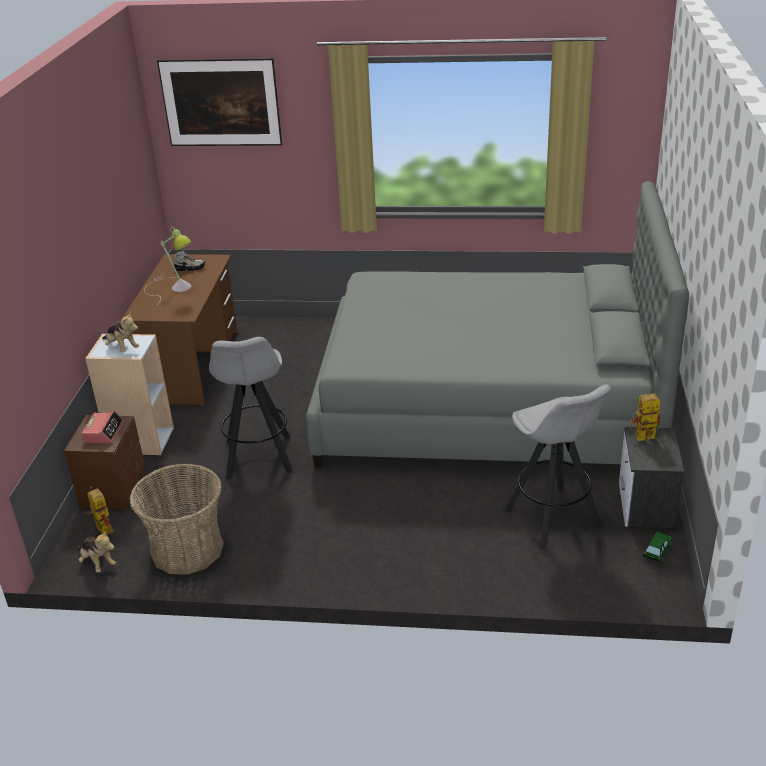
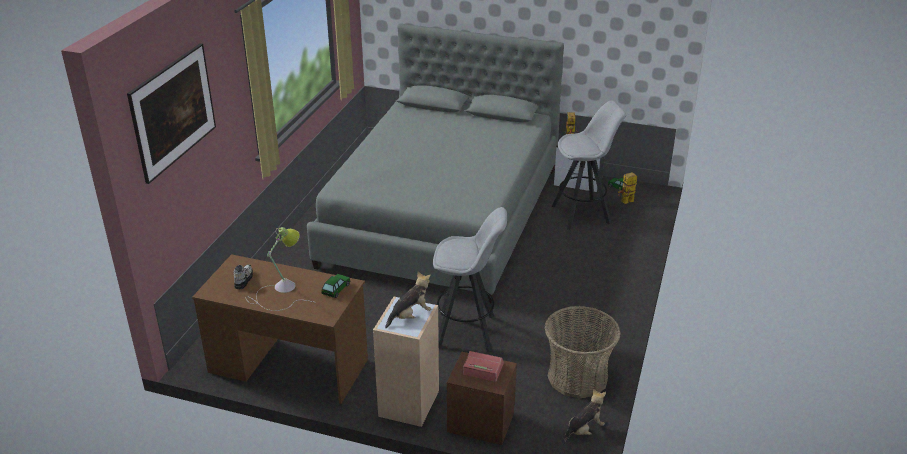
camera: 80 degrees left, 0 degrees up
toy robot [83,487,114,535] -> toy robot moved to [618,172,637,204]
none -> toy car [321,274,351,298]

